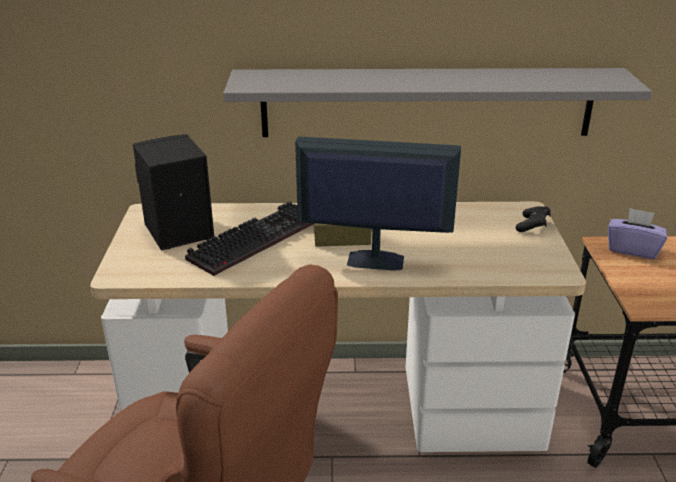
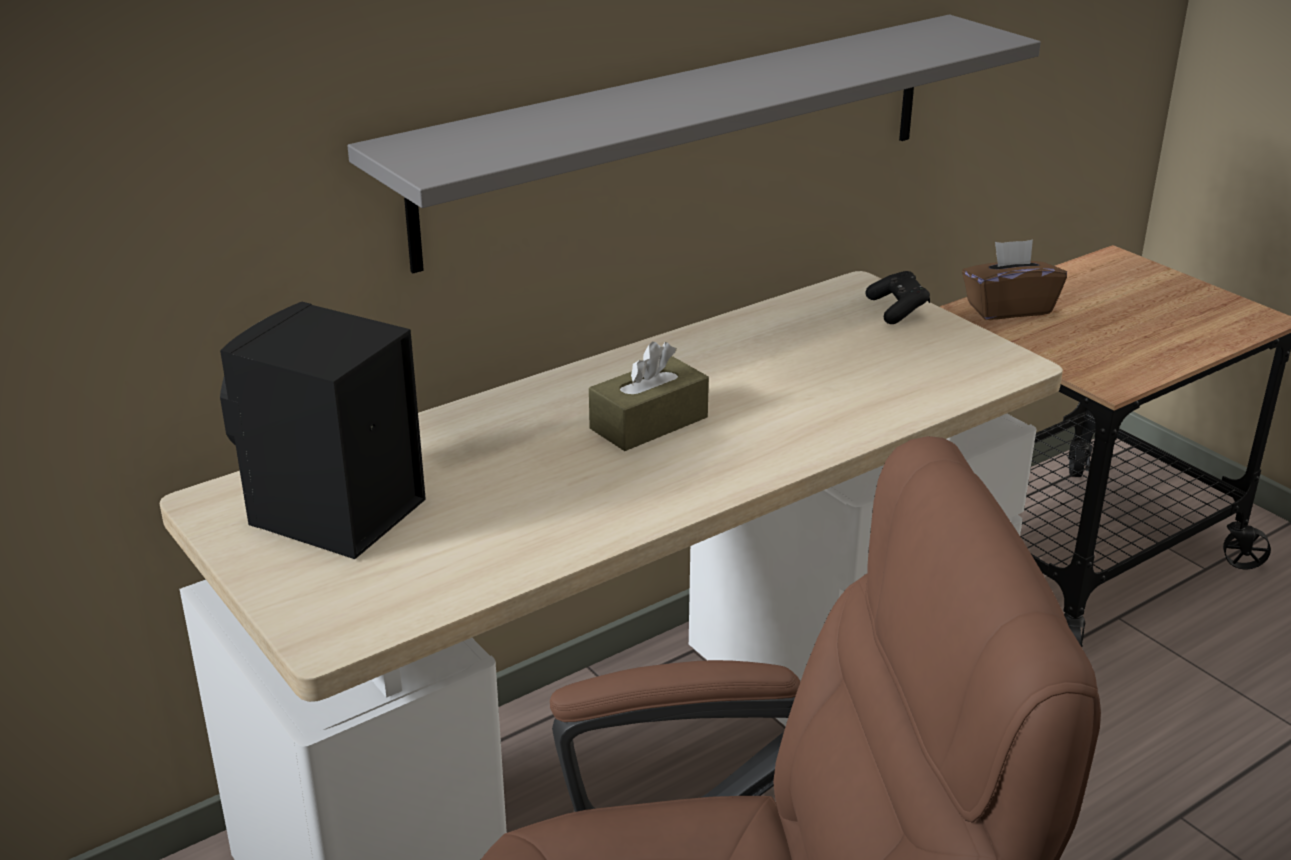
camera: 35 degrees left, 0 degrees up
keyboard [185,201,313,276] -> none
monitor [295,136,461,271] -> none
purple tissue box [608,208,667,259] -> brown tissue box [962,240,1067,320]

